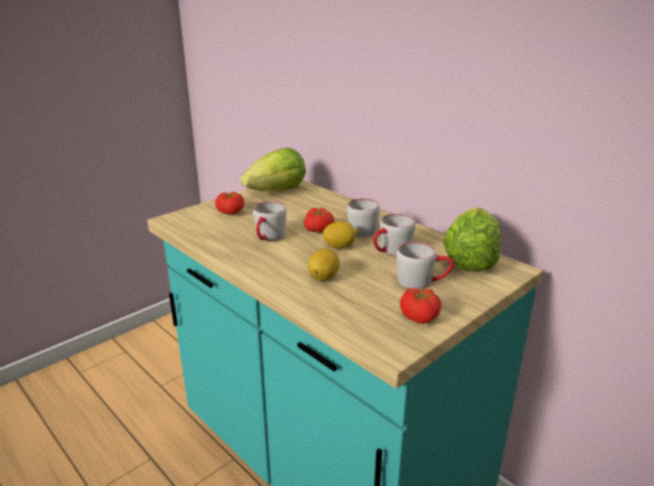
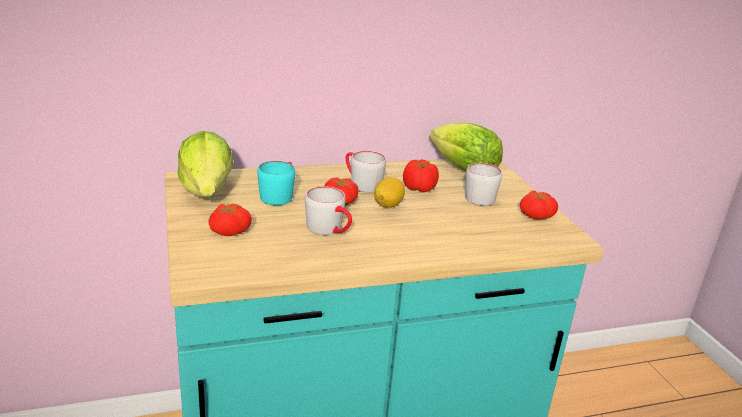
camera: 65 degrees left, 0 degrees up
lemon [308,249,340,281] -> none
grey mug [373,214,416,255] -> tomato [403,159,439,192]
none -> turquoise mug [257,161,295,205]

